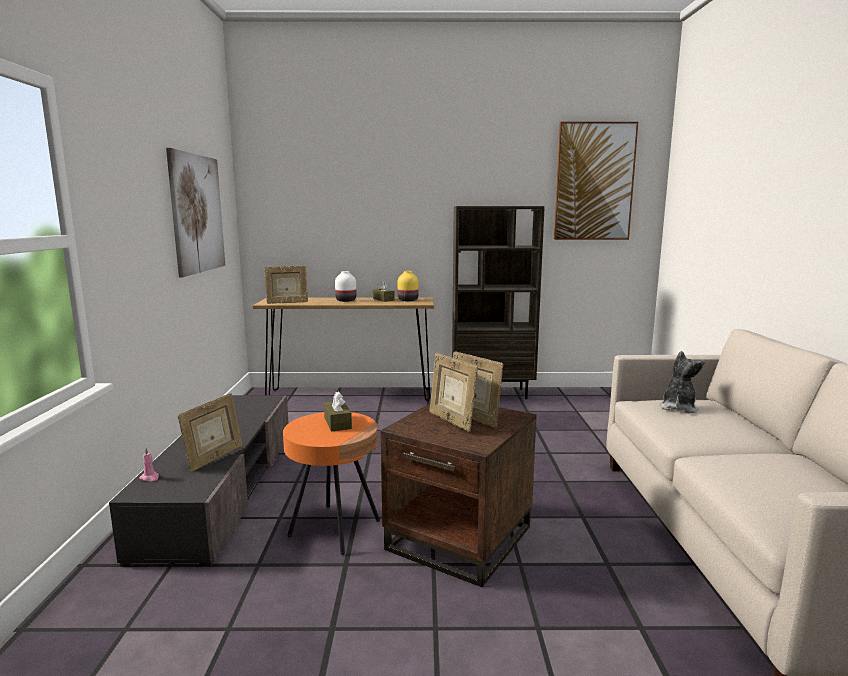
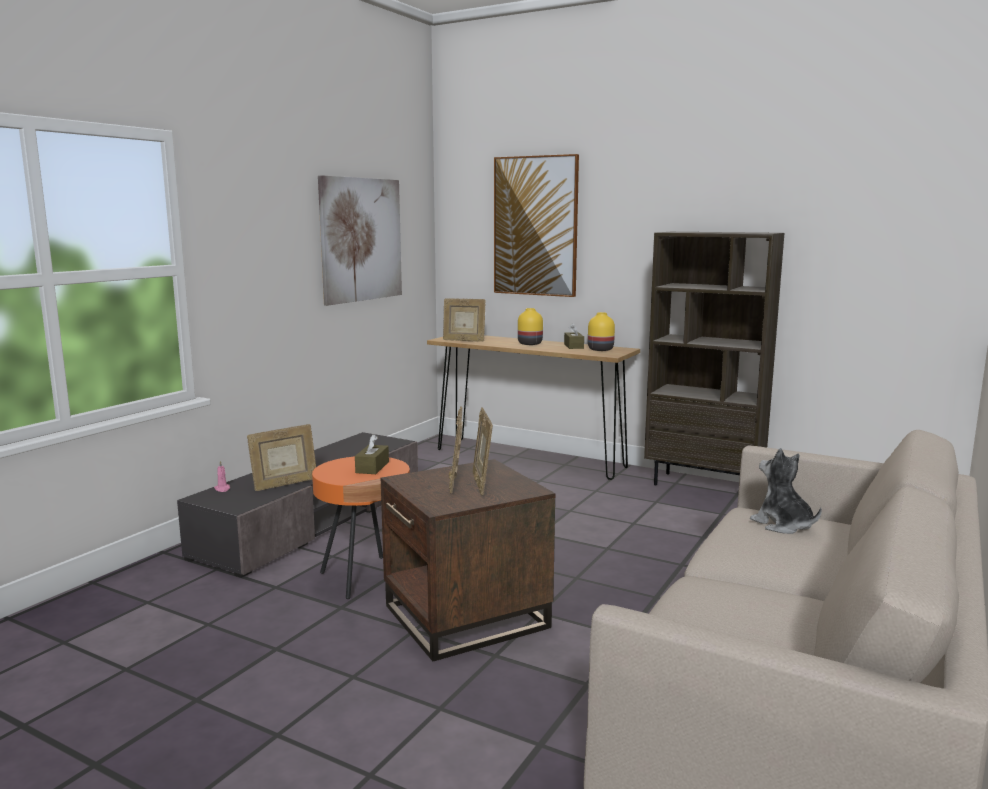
camera: 30 degrees right, 0 degrees up
white vase [335,271,356,302] -> yellow vase [518,308,543,345]
picture [554,122,638,240] -> picture moved to [494,154,579,297]
plush toy [659,351,705,413] -> plush toy turned 90 degrees counterclockwise [750,448,822,534]

